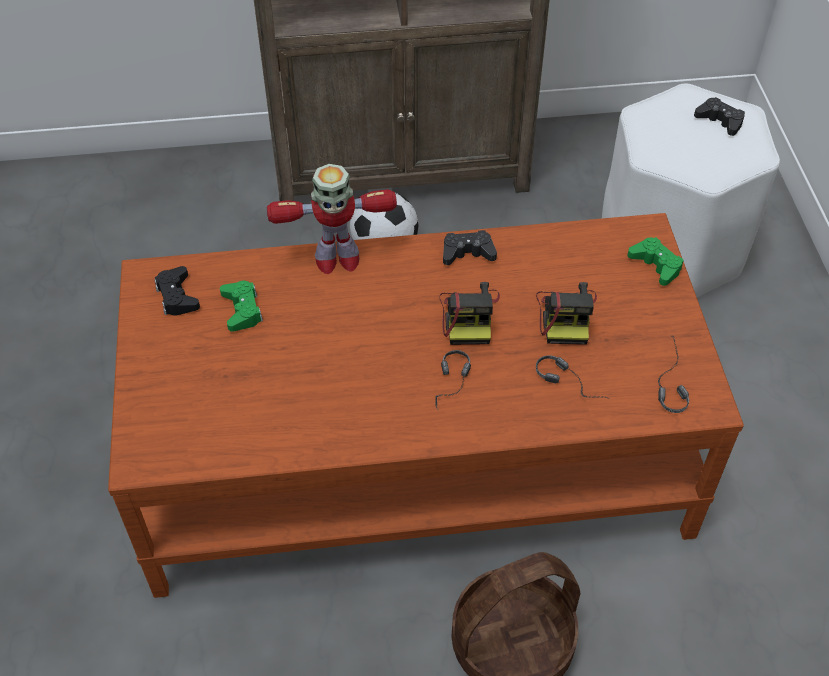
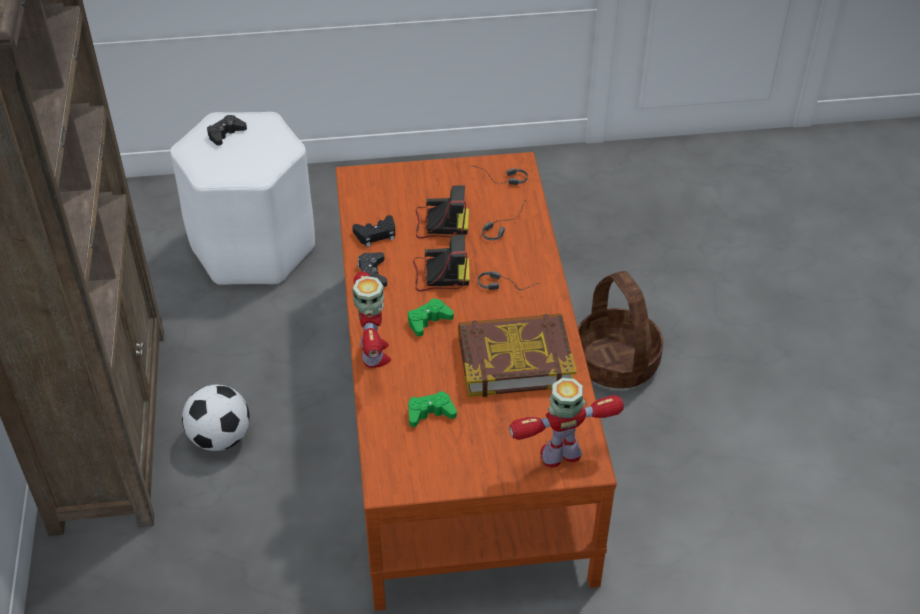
camera: 90 degrees left, 5 degrees down
black game controller [154,266,200,316] -> black game controller moved to [352,215,395,247]
green game controller [627,237,684,286] -> green game controller moved to [408,298,454,336]
none -> book [458,314,577,397]
none -> toy robot [509,378,624,467]

